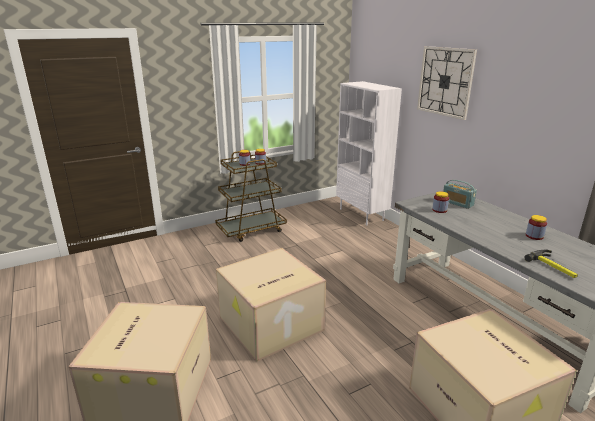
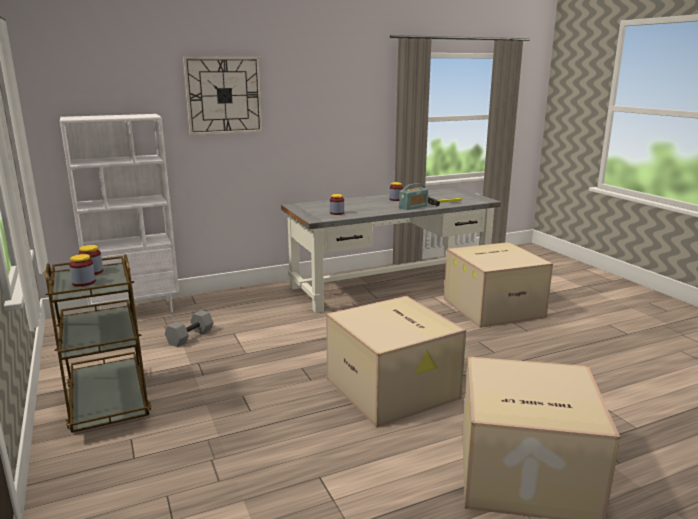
camera: 85 degrees left, 5 degrees down
radio [443,180,477,209] -> radio moved to [399,183,428,210]
none -> grey dumbbell [165,310,214,347]

